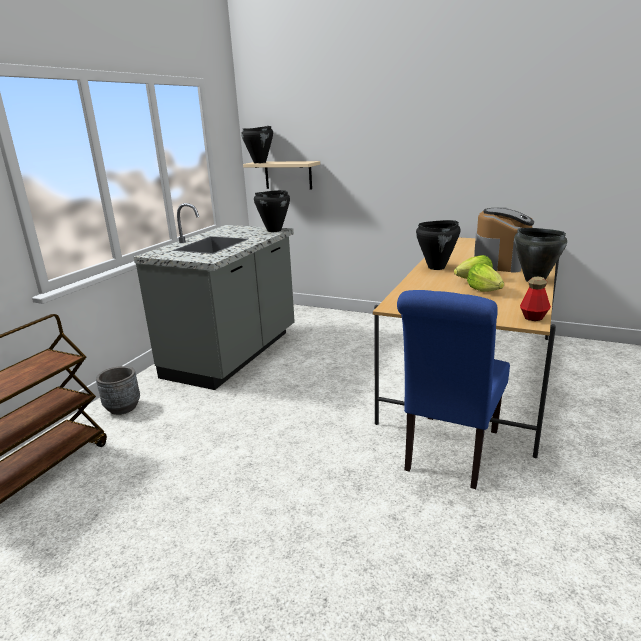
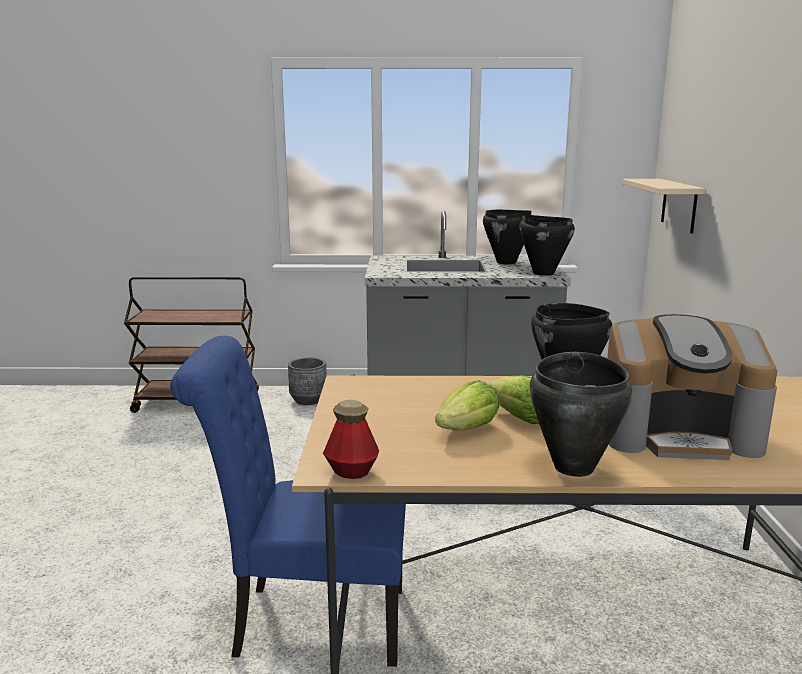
camera: 65 degrees right, 5 degrees down
black cooking pot [241,126,273,163] -> black cooking pot moved to [483,210,532,264]

